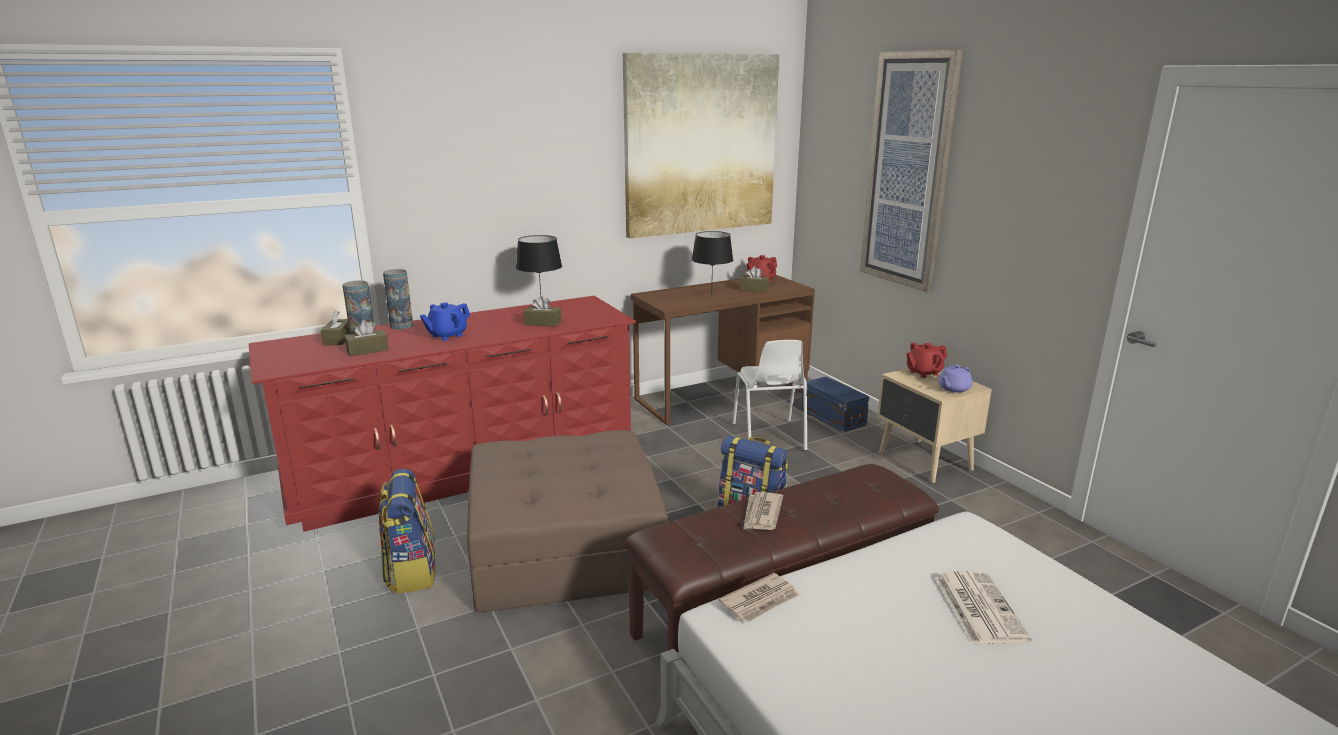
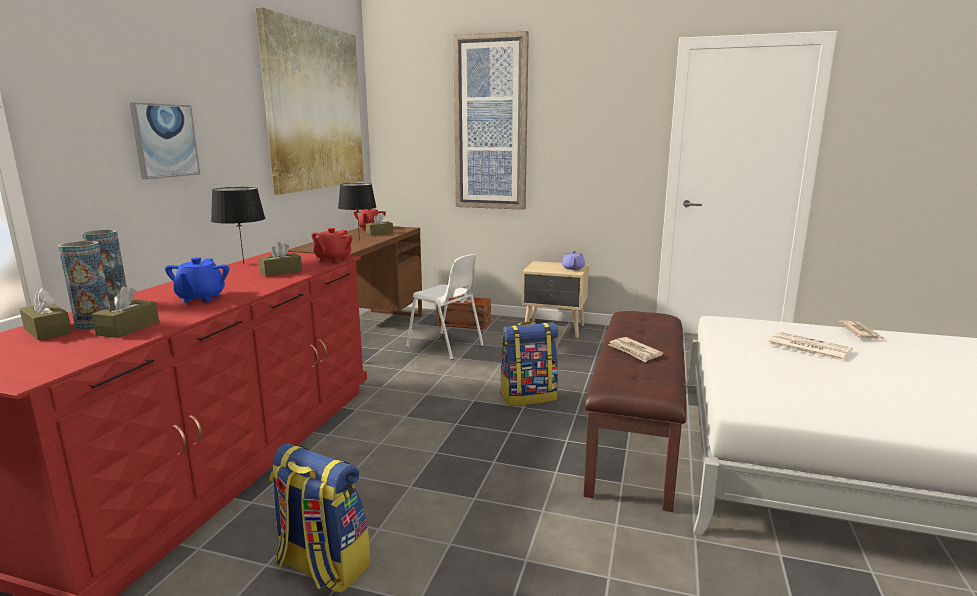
camera: 45 degrees left, 5 degrees down
brown ottoman [467,430,669,613] -> none
newspaper [718,573,800,623] -> newspaper moved to [839,321,885,339]
blue storage box [801,377,869,432] -> brown storage box [436,296,491,330]
red teapot [906,343,947,378] -> red teapot moved to [311,228,352,263]
none -> picture [129,102,200,179]

